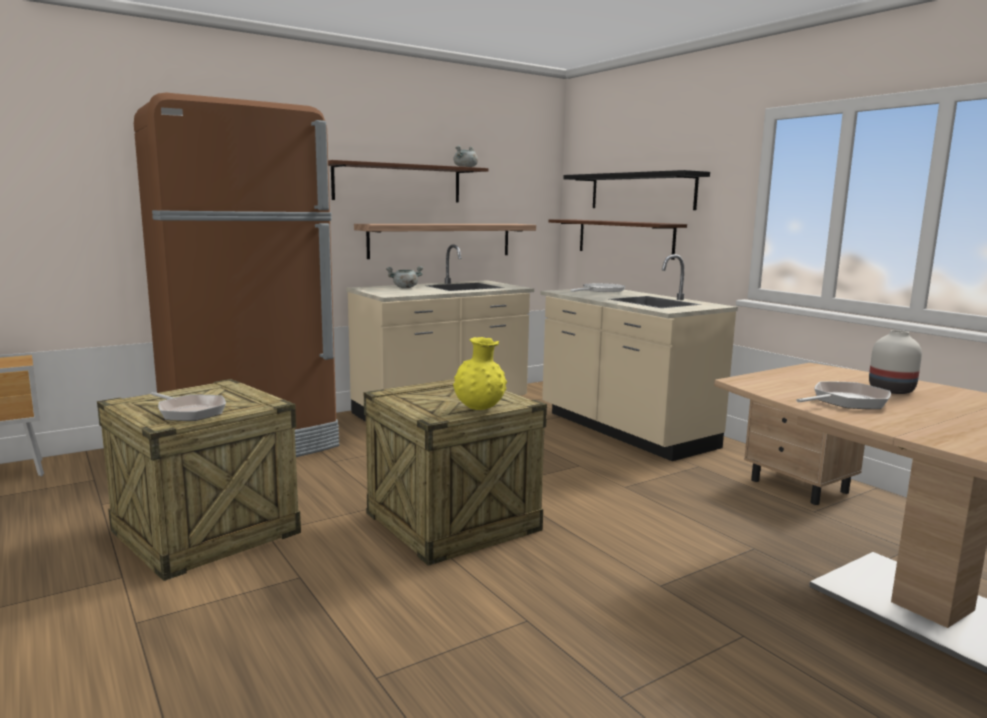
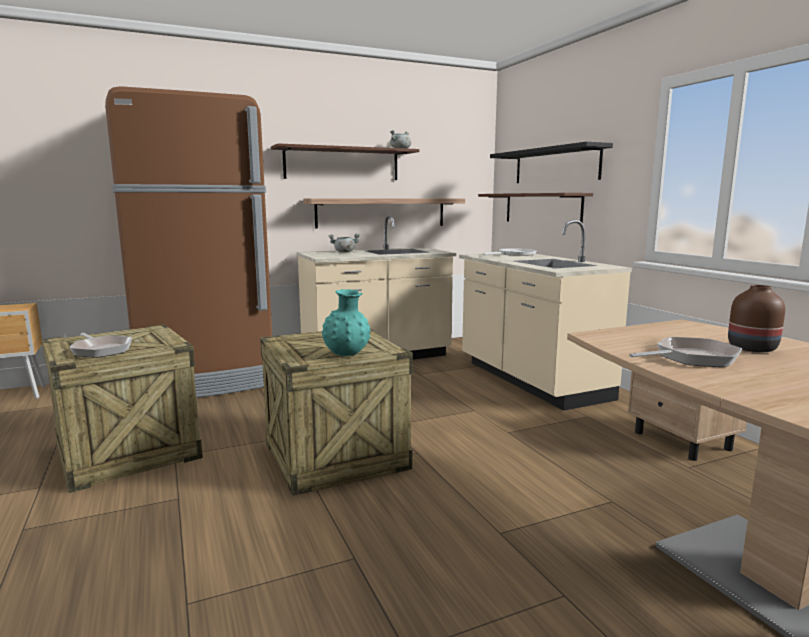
camera: 10 degrees right, 0 degrees up
yellow vase [453,337,507,410] -> turquoise vase [322,289,371,356]
white vase [869,330,922,394] -> brown vase [728,285,785,352]

